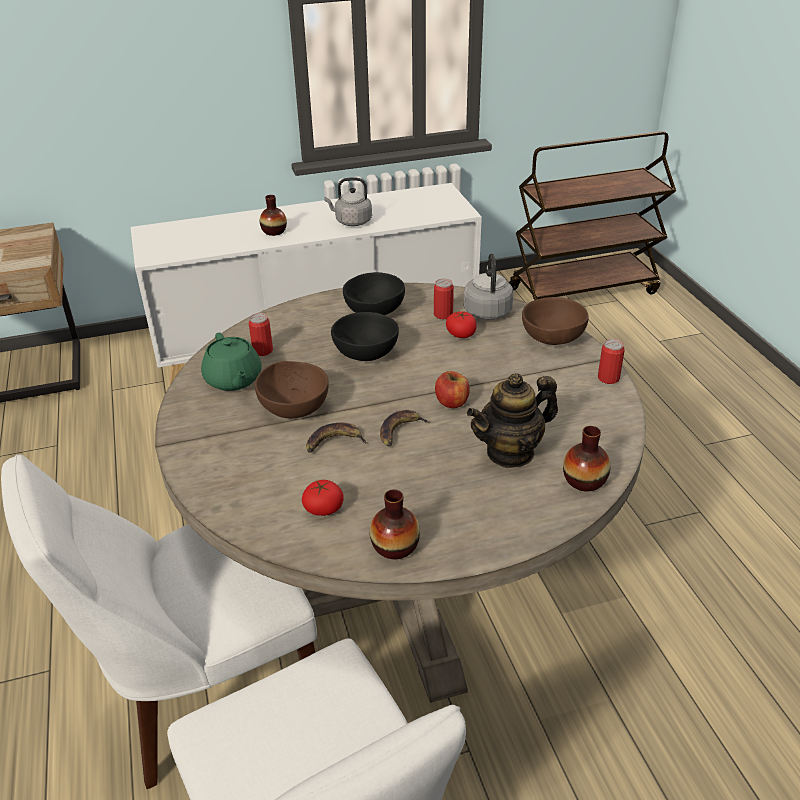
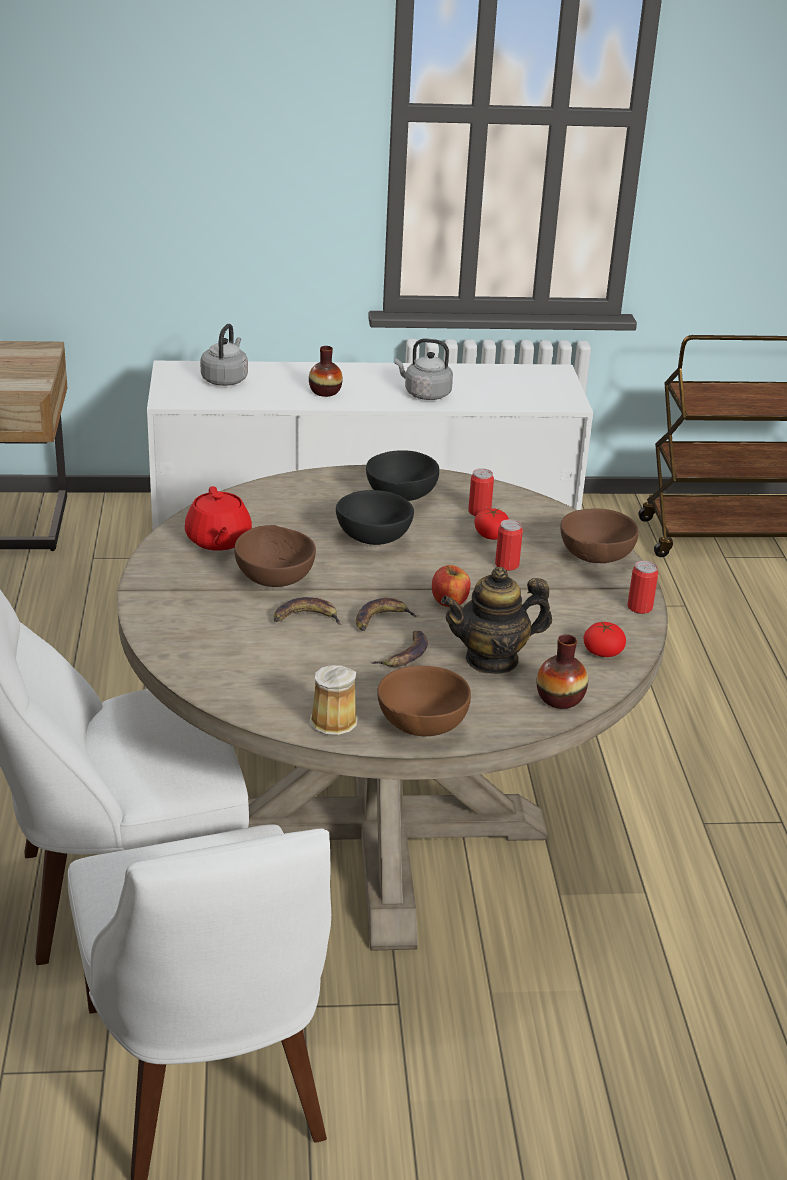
camera: 10 degrees right, 5 degrees down
green teapot [201,333,262,391] -> red teapot [185,486,252,551]
can [249,313,273,356] -> can moved to [495,519,523,571]
tomato [302,480,344,516] -> tomato moved to [584,621,626,657]
vase [370,489,420,559] -> mug [310,665,358,736]
grey kettle [463,253,514,320] -> grey kettle moved to [200,324,248,386]
none -> banana [370,631,428,667]
none -> brown bowl [377,666,471,736]

